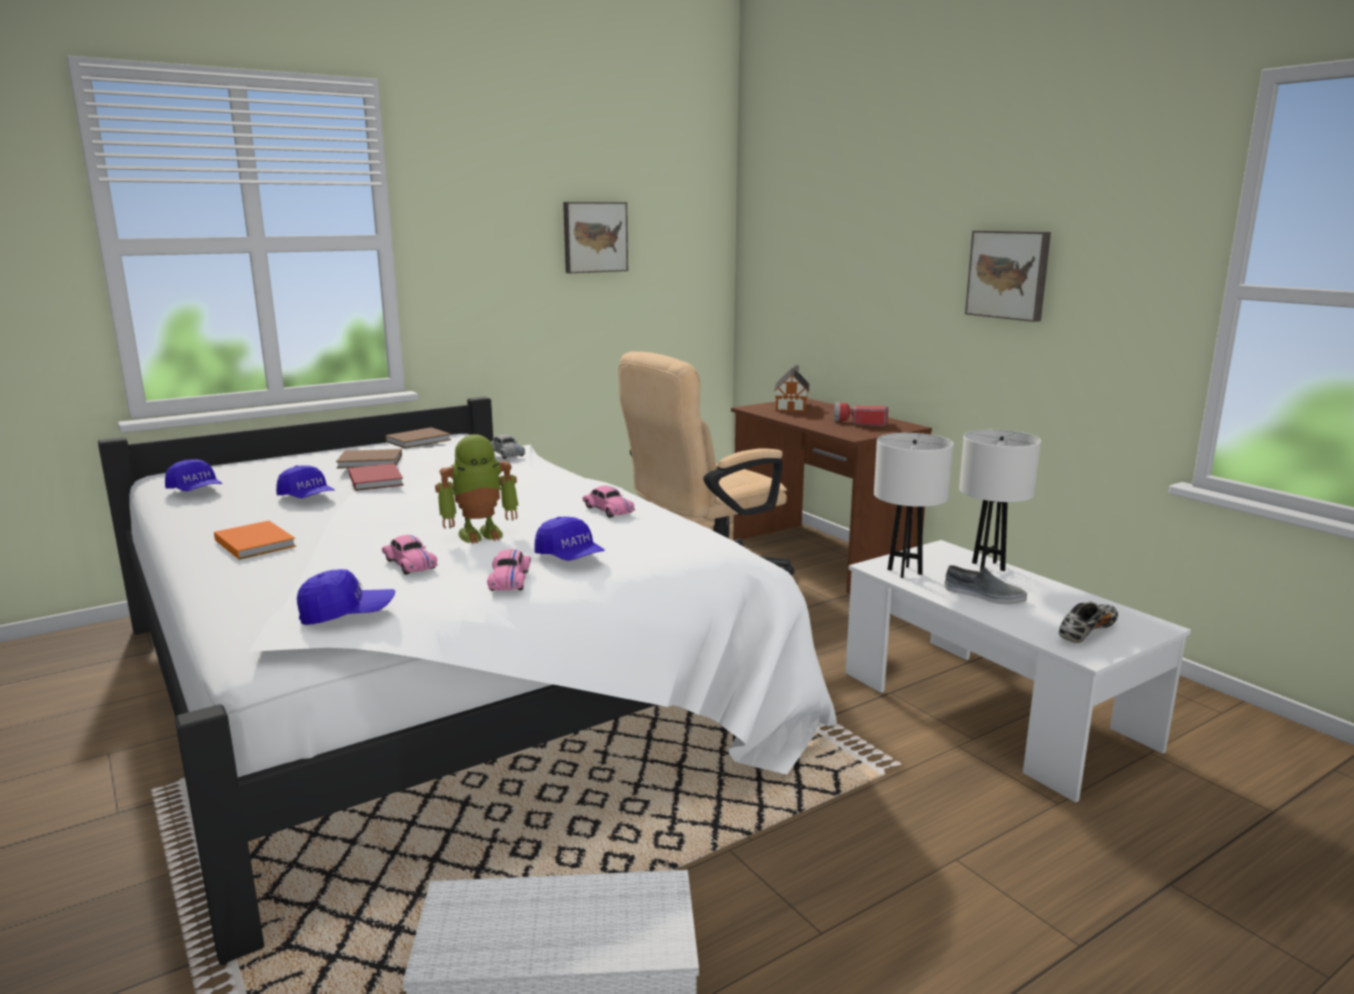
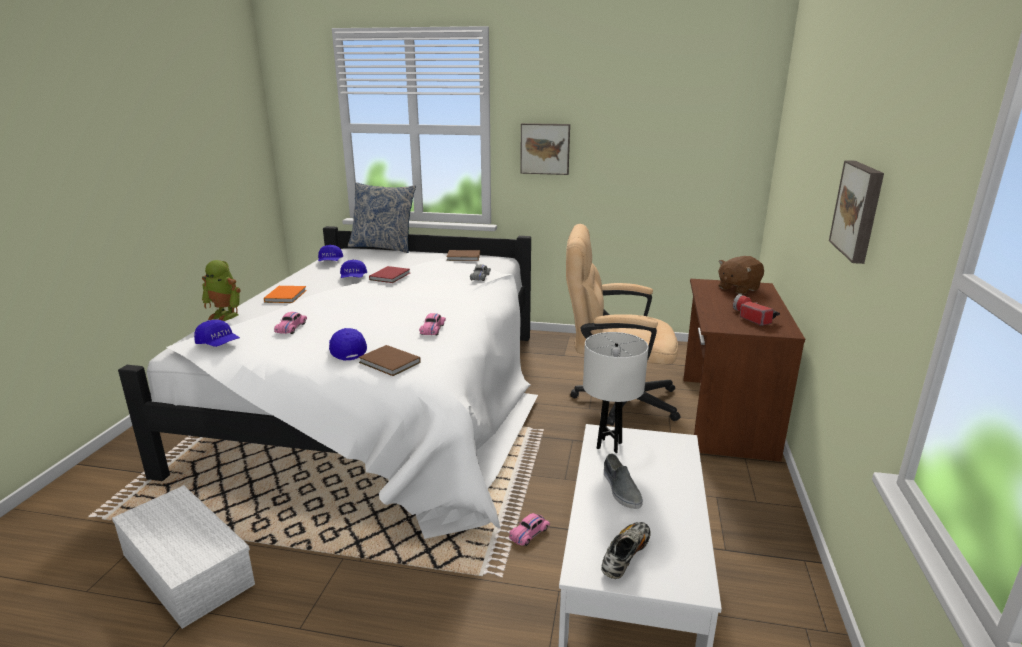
camera: 45 degrees right, 5 degrees up
brown book [336,449,402,469] -> brown book moved to [359,345,421,376]
toy robot [435,434,519,544] -> toy robot moved to [202,260,241,321]
pink toy car [487,549,531,591] -> pink toy car moved to [508,513,550,546]
blue cap [534,517,605,561] -> blue cap turned 150 degrees clockwise [329,328,367,361]
picture [563,202,628,273] -> picture moved to [520,123,570,175]
toy house [774,365,809,412] -> brown plush toy [718,256,764,294]
white table lamp [959,430,1041,571] -> none
shoe [1059,601,1118,643] -> shoe turned 60 degrees counterclockwise [601,522,651,579]
none -> pillow [348,182,416,253]

